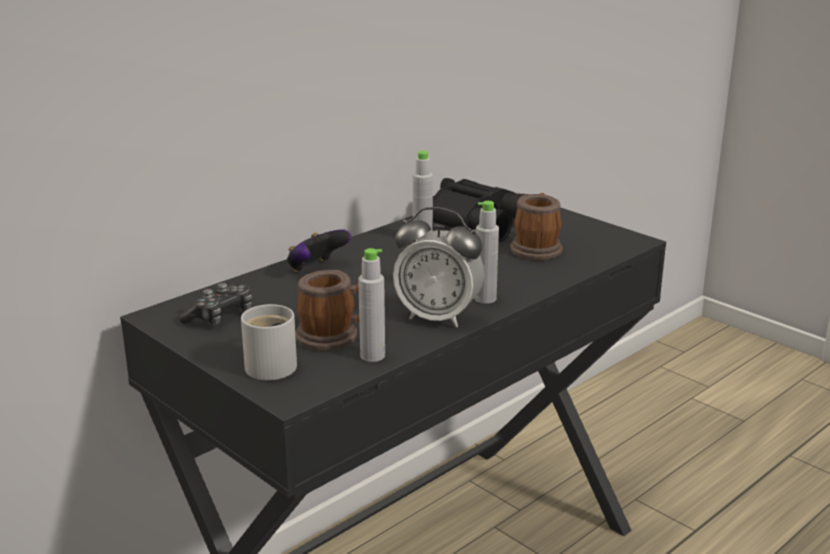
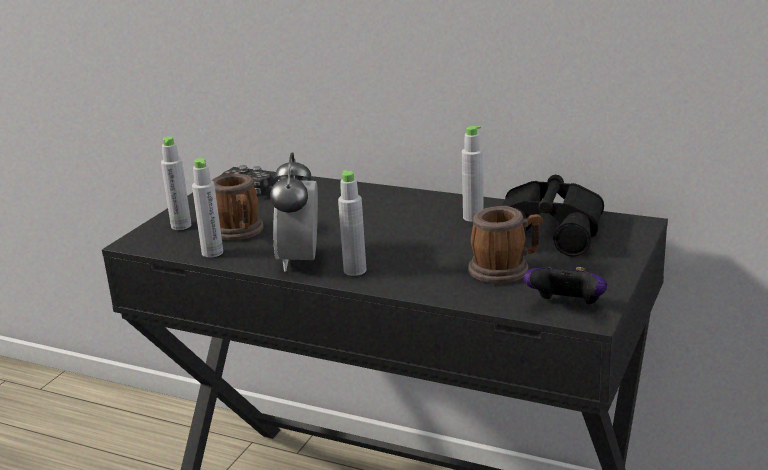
camera: 70 degrees right, 0 degrees up
white mug [241,304,297,380] -> grey bottle [161,137,191,230]
game controller [287,229,351,272] -> game controller moved to [523,267,607,305]

